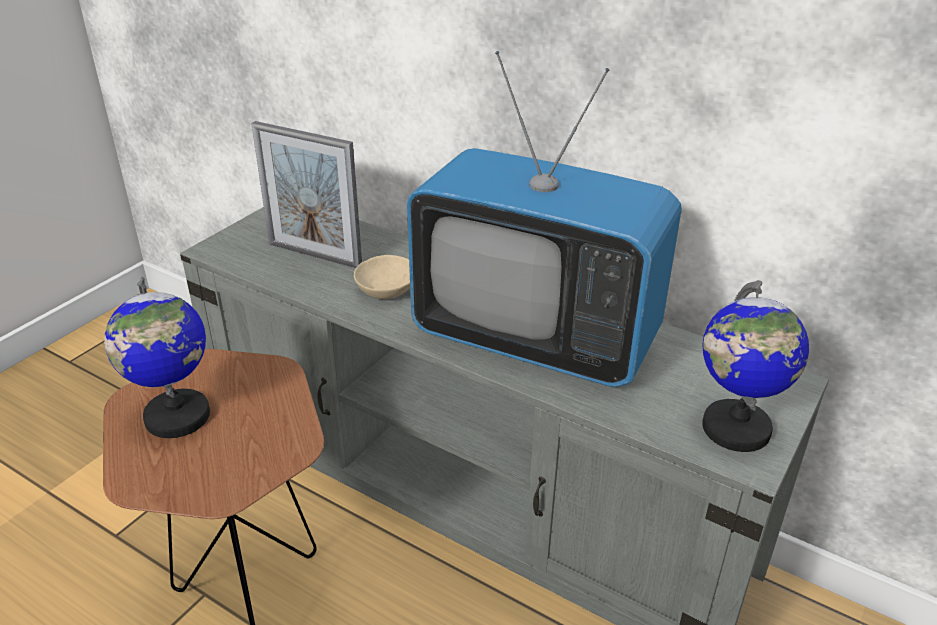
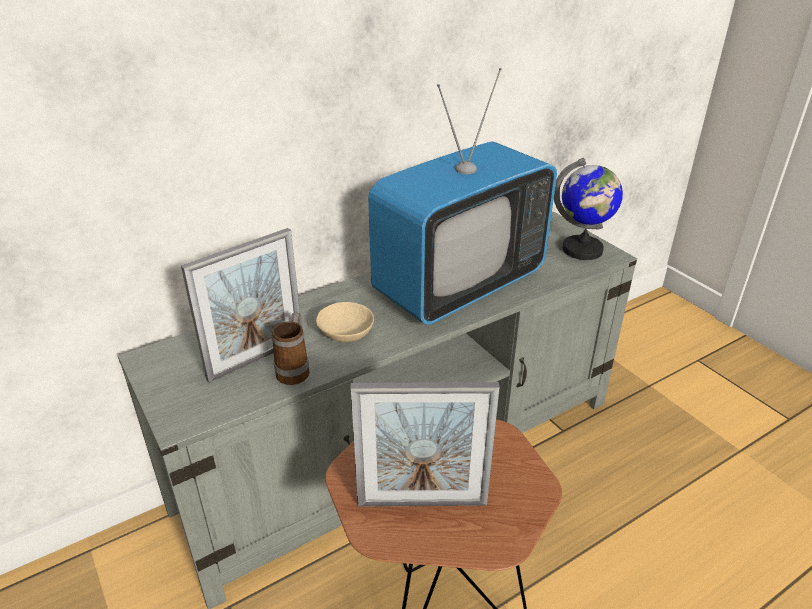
camera: 65 degrees left, 0 degrees up
globe [104,277,210,438] -> picture frame [350,382,500,507]
none -> mug [272,312,309,385]

